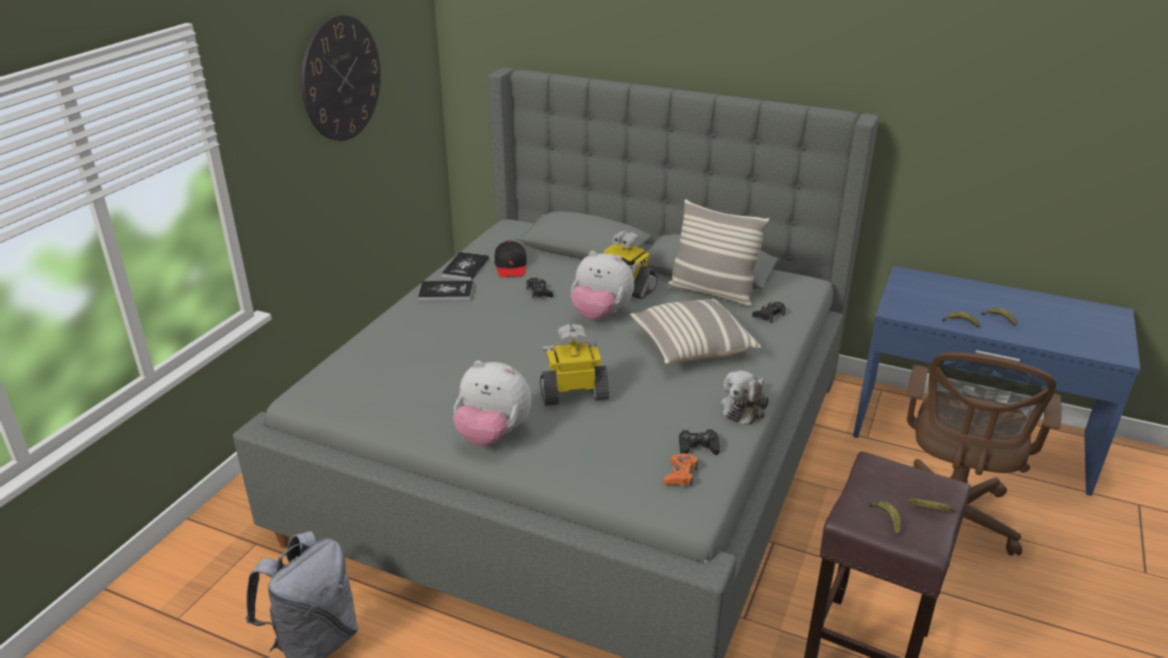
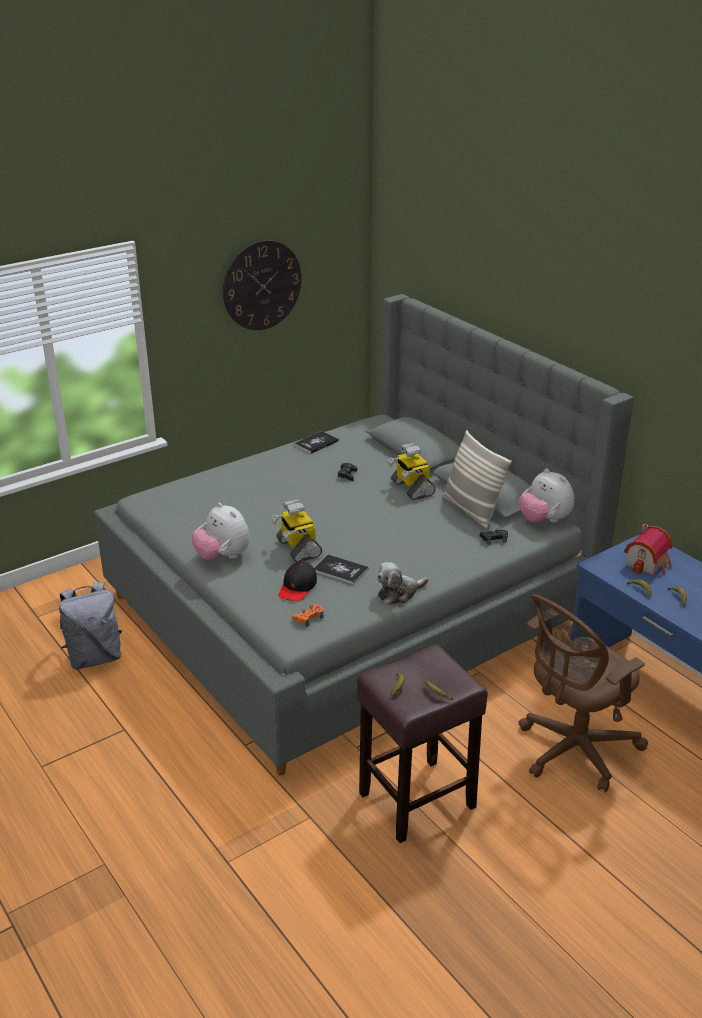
camera: 30 degrees right, 0 degrees up
book [418,281,473,301] -> book moved to [314,555,368,585]
black cap [495,241,527,277] -> black cap moved to [279,562,317,602]
toy robot [540,324,609,406] -> toy robot turned 135 degrees counterclockwise [271,500,322,563]
plush toy [571,251,634,320] -> plush toy moved to [519,469,574,522]
pillow [630,299,761,364] -> none
black game controller [679,429,720,455] -> none
none -> toy house [624,524,672,575]

